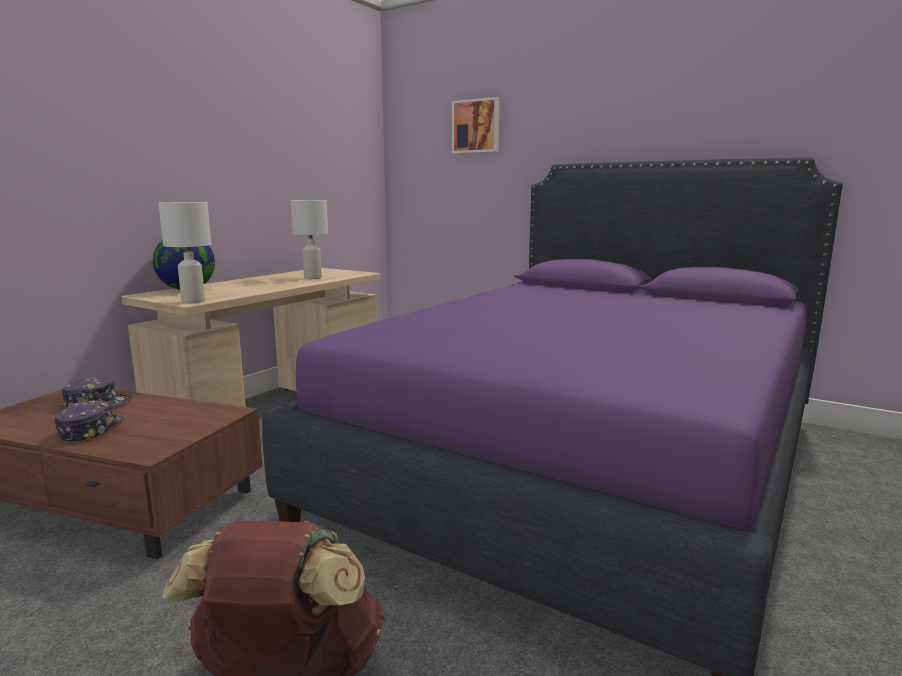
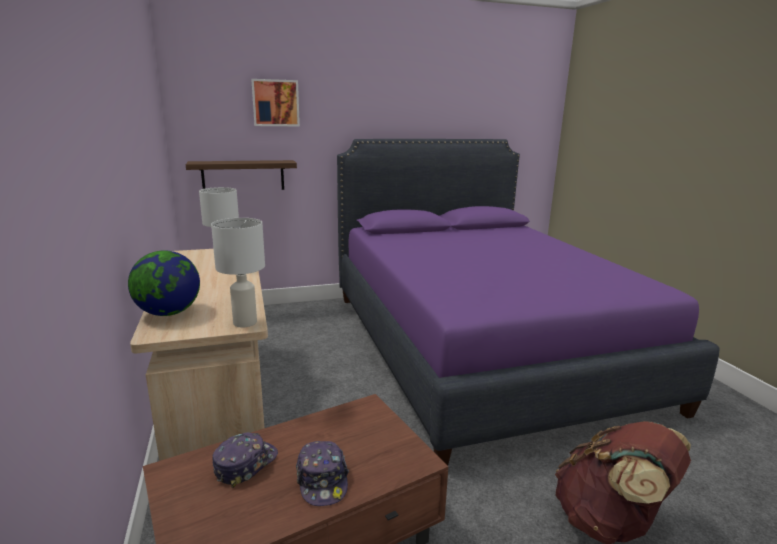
camera: 50 degrees left, 5 degrees up
cap [55,400,124,442] -> cap turned 150 degrees counterclockwise [296,441,349,506]
none -> shelf [186,160,297,190]

